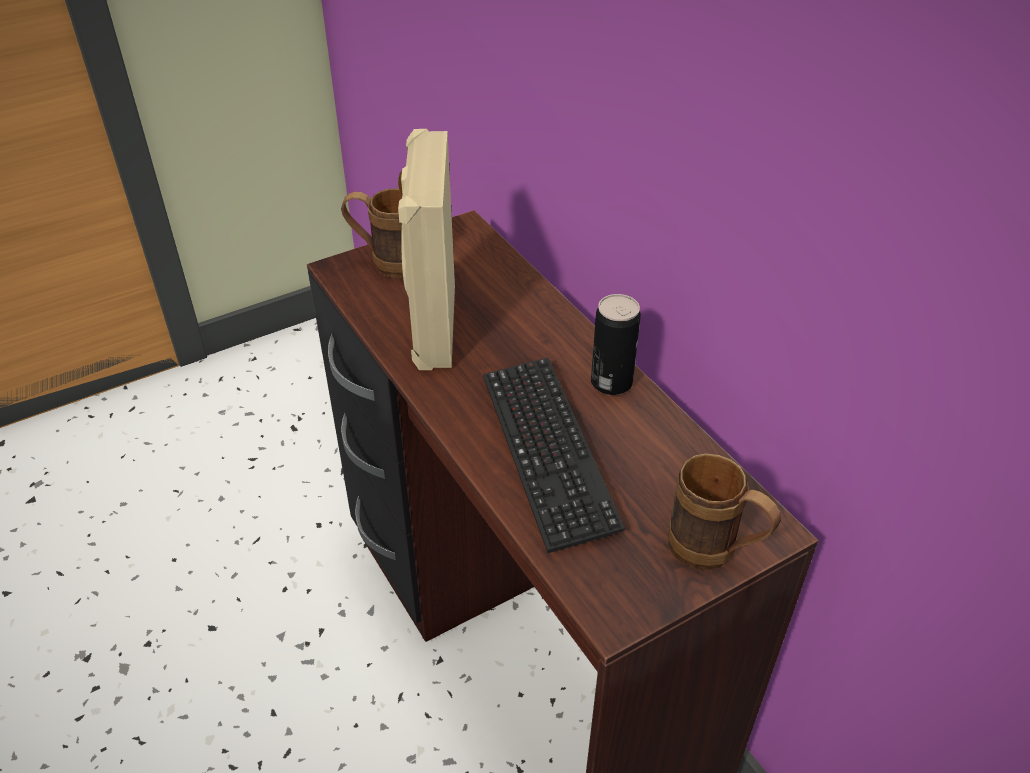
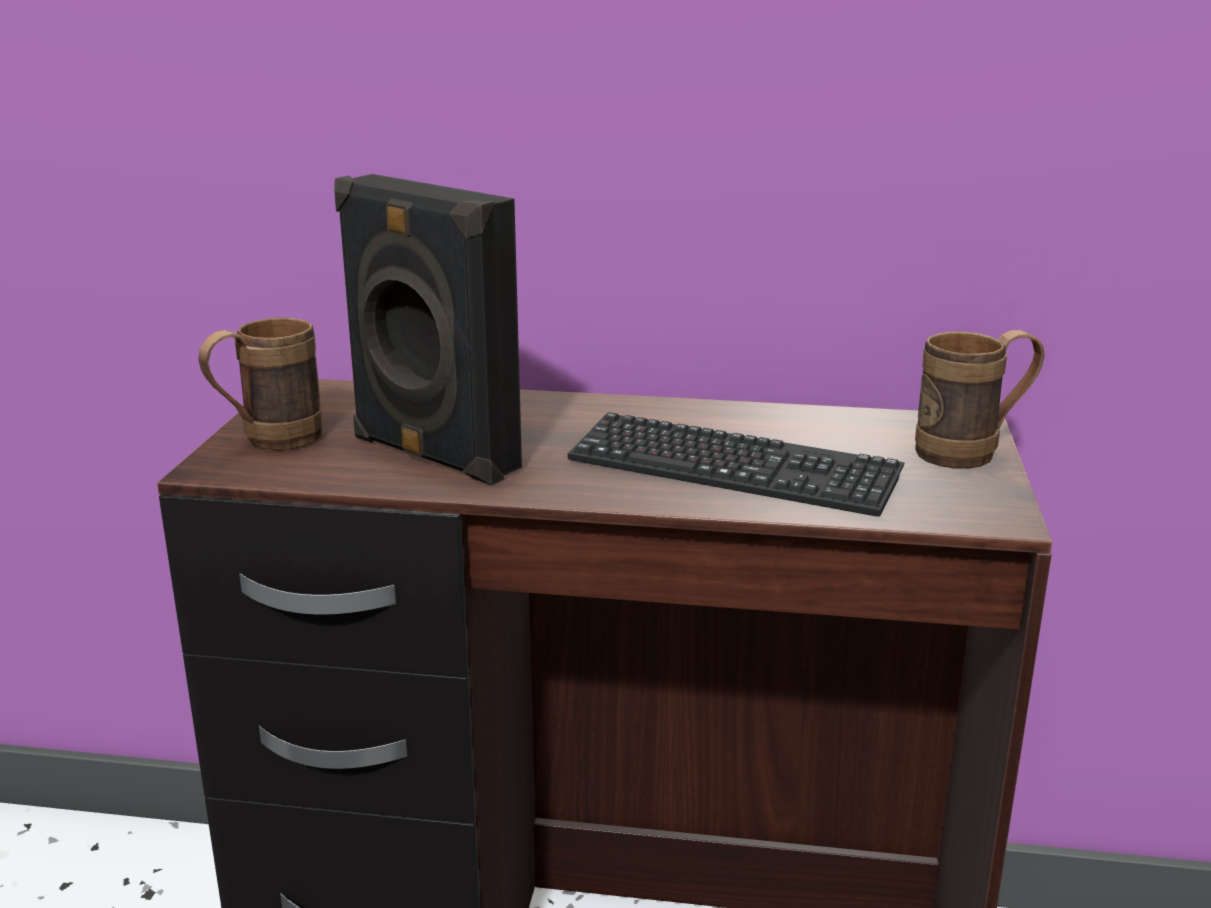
camera: 50 degrees left, 20 degrees down
beige speaker [398,129,455,370] -> black speaker [334,174,522,485]
can [591,294,641,395] -> none

